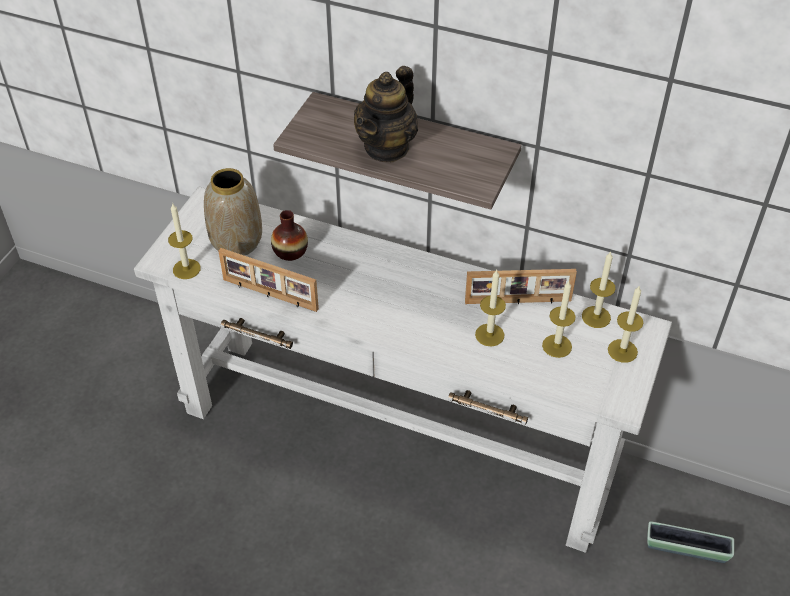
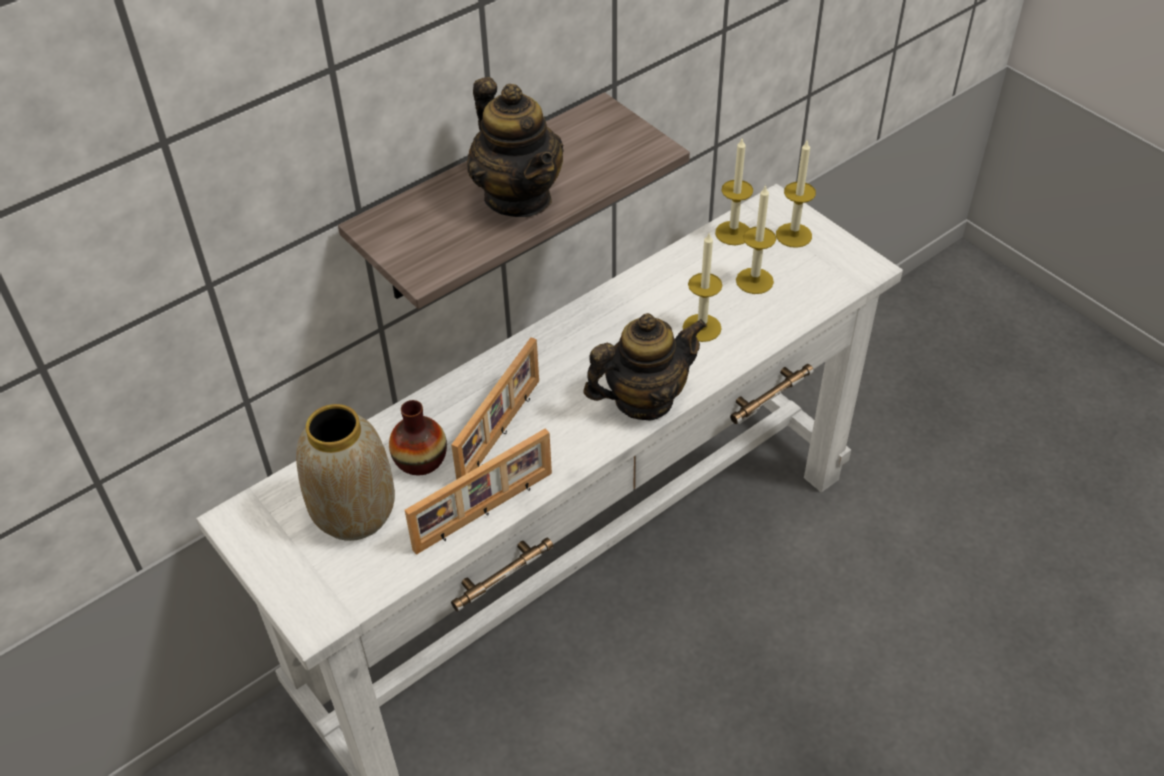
camera: 60 degrees left, 0 degrees up
candle [168,204,201,279] -> none
picture frame [465,269,577,305] -> picture frame moved to [451,337,539,480]
planter [647,521,734,563] -> none
none -> teapot [583,313,707,421]

